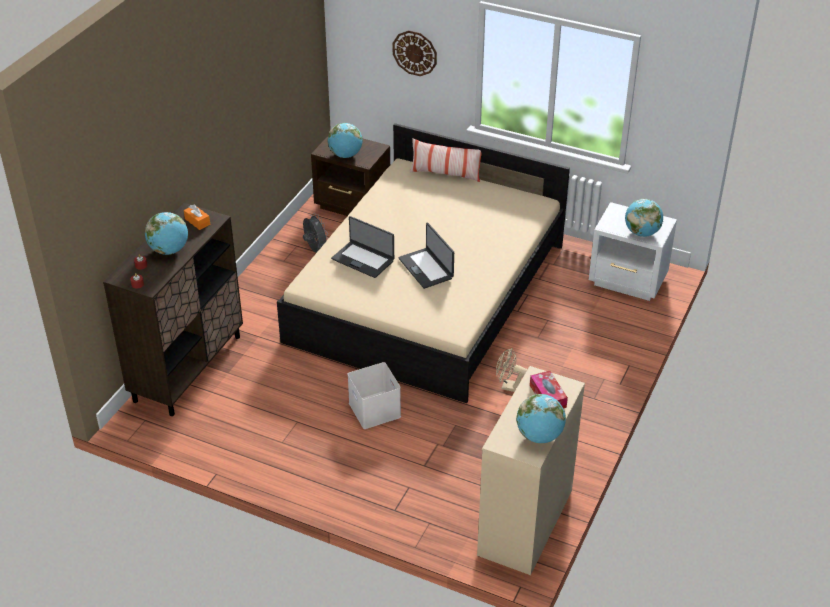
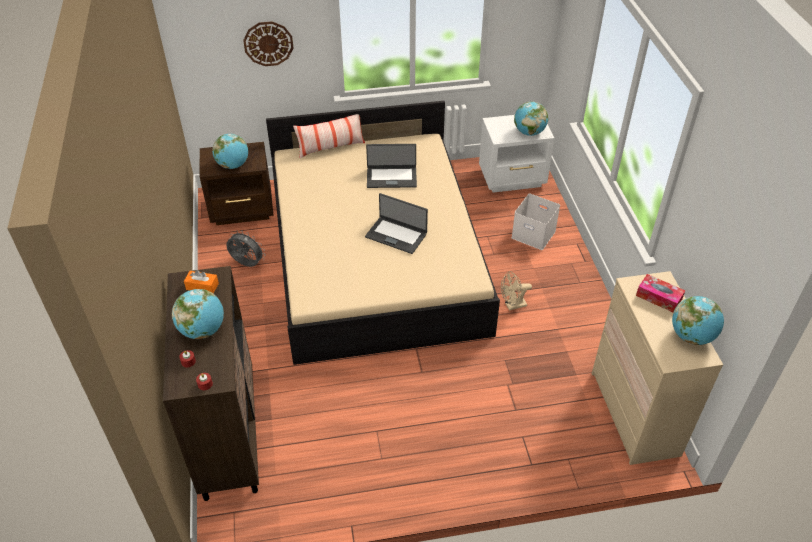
camera: 35 degrees left, 5 degrees up
laptop [331,216,394,278] -> laptop moved to [366,144,417,188]
white storage box [348,362,401,429] -> white storage box moved to [511,193,560,250]

